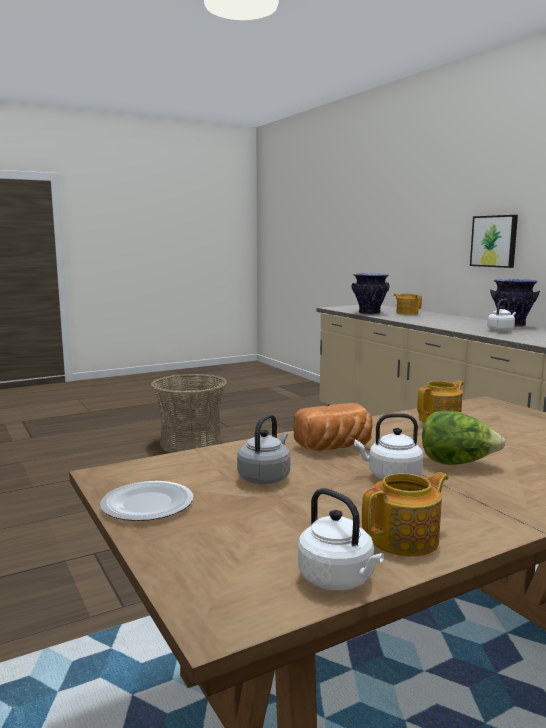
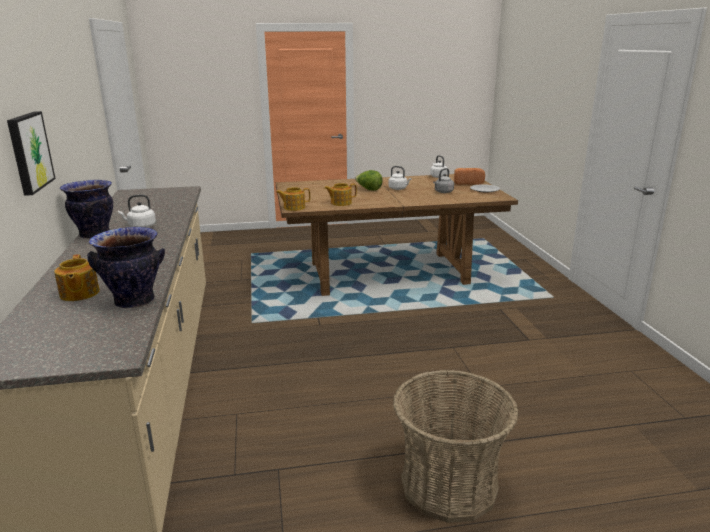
camera: 160 degrees left, 10 degrees up
bread [293,403,372,451] -> bread moved to [454,168,485,185]
teapot [362,472,449,557] -> teapot moved to [276,187,310,211]

